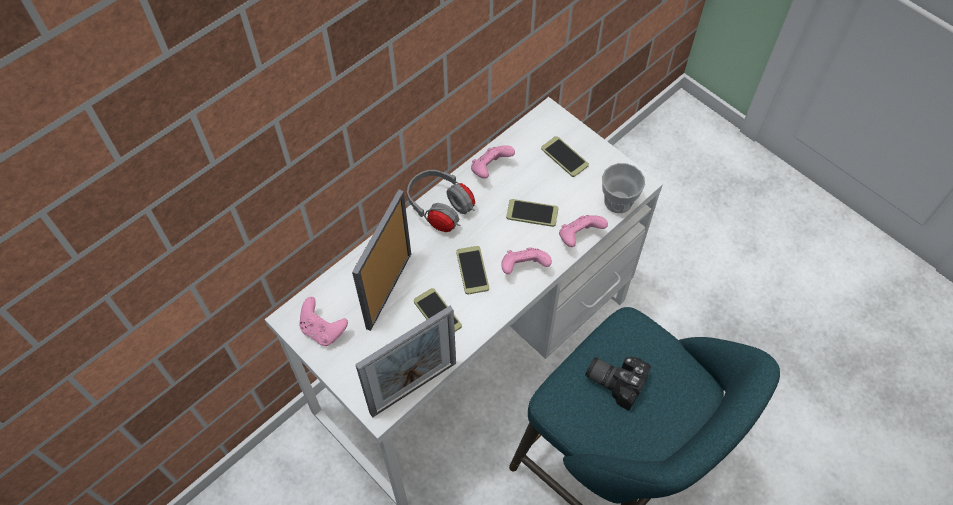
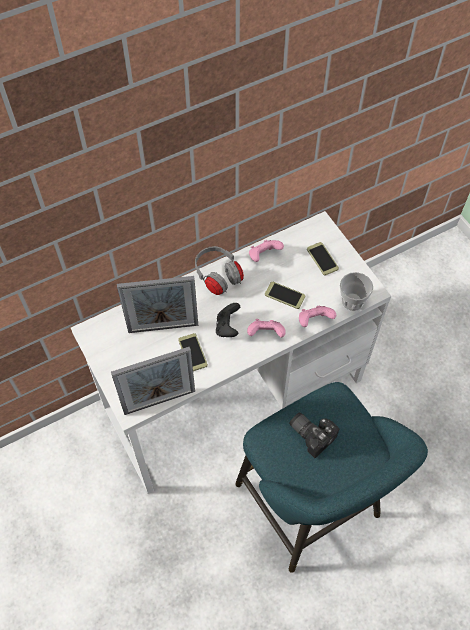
camera: 15 degrees right, 0 degrees up
pink game controller [300,297,348,346] -> none
picture frame [352,189,411,331] -> picture frame turned 135 degrees counterclockwise [117,276,198,333]
phone [456,246,489,294] -> black game controller [216,303,240,337]

